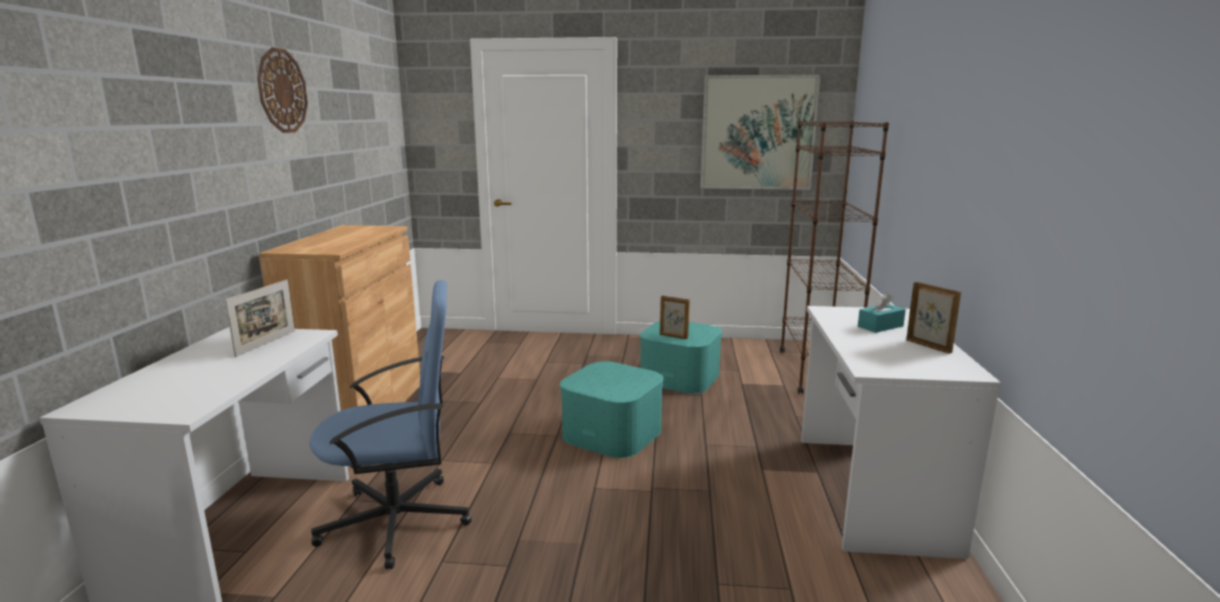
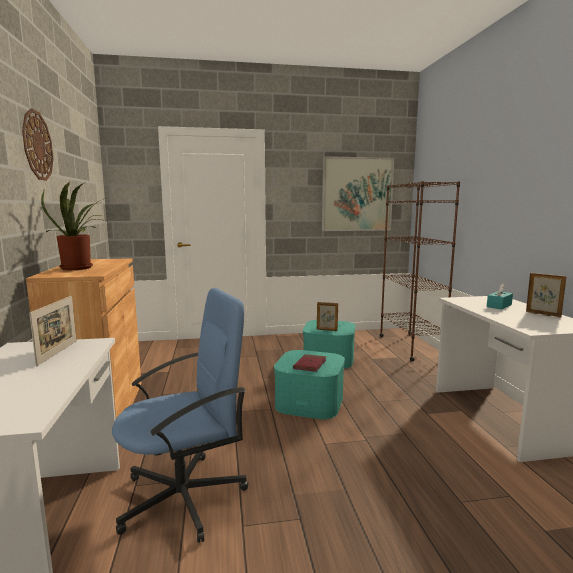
camera: 15 degrees left, 5 degrees down
none -> potted plant [41,182,105,270]
none -> red book [293,354,327,372]

